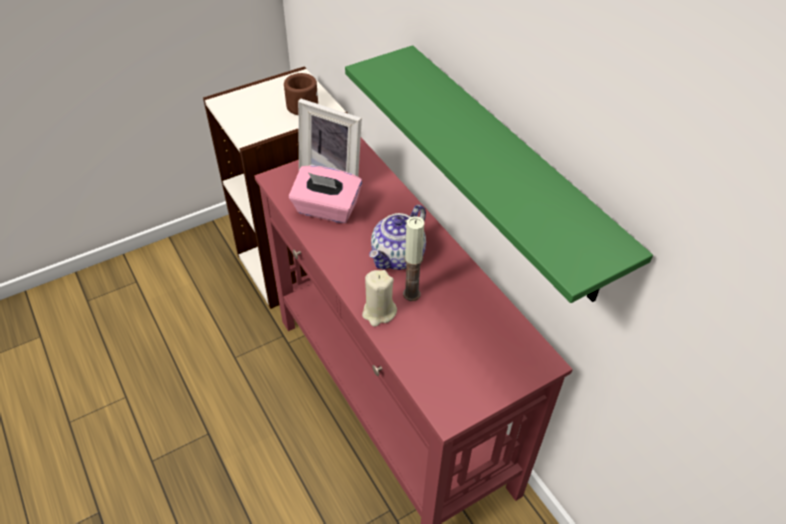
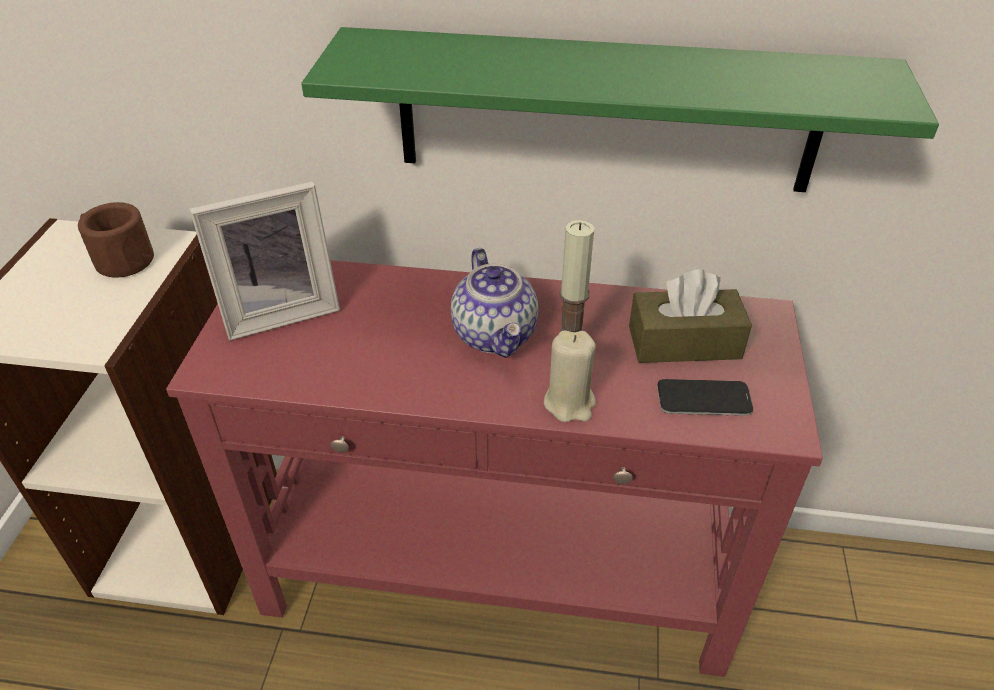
camera: 50 degrees left, 5 degrees down
pink tissue box [289,165,362,223] -> none
none -> brown tissue box [629,269,752,363]
none -> phone [657,379,753,416]

